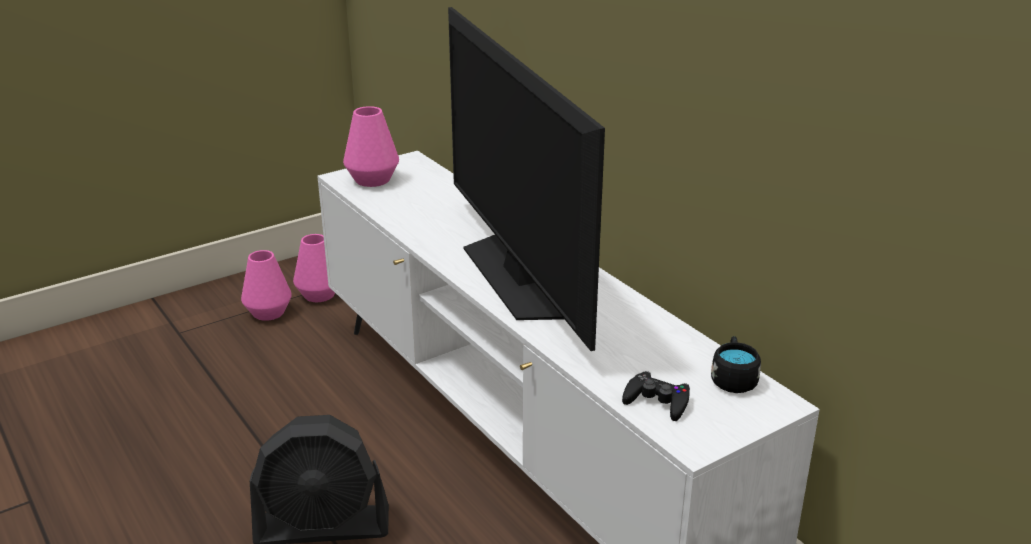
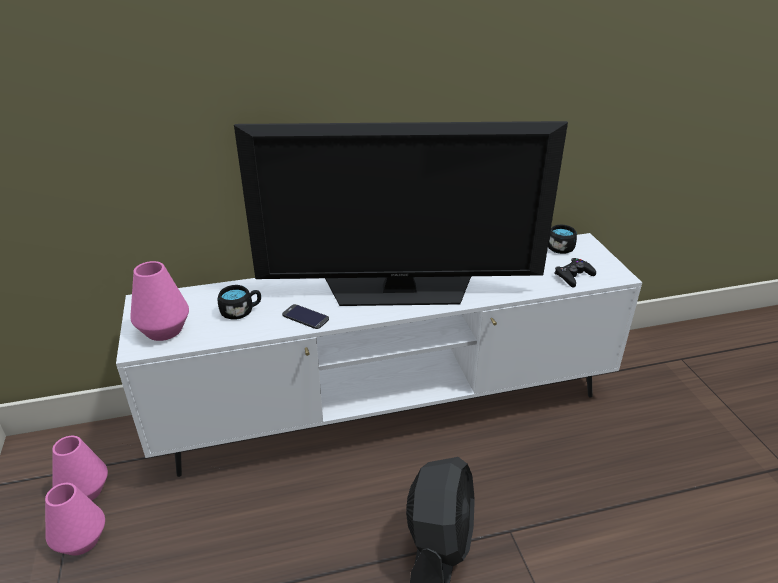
camera: 70 degrees left, 5 degrees up
none -> black mug [218,285,261,320]
none -> phone [282,304,329,329]

